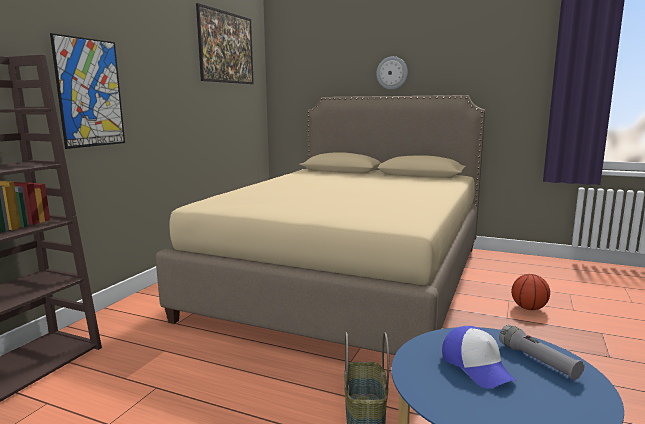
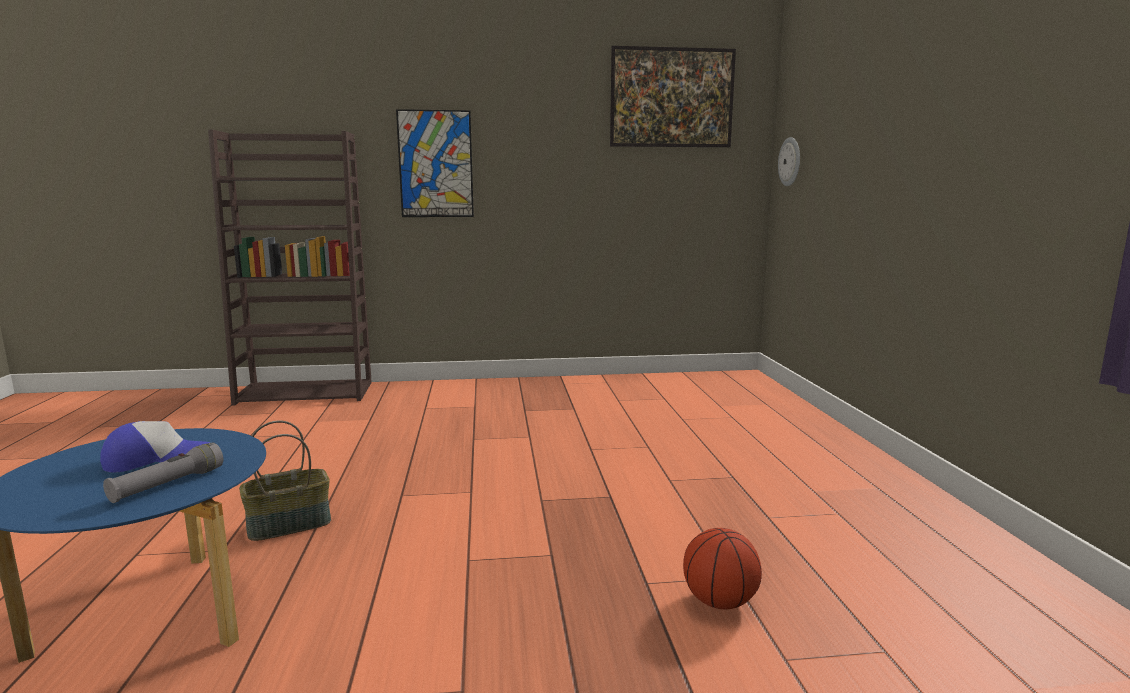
camera: 60 degrees right, 0 degrees up
beige bed [155,95,485,355] -> none
wall clock [376,56,408,90] -> wall clock moved to [778,137,800,186]
cap [442,326,516,389] -> cap turned 150 degrees counterclockwise [100,421,210,473]

